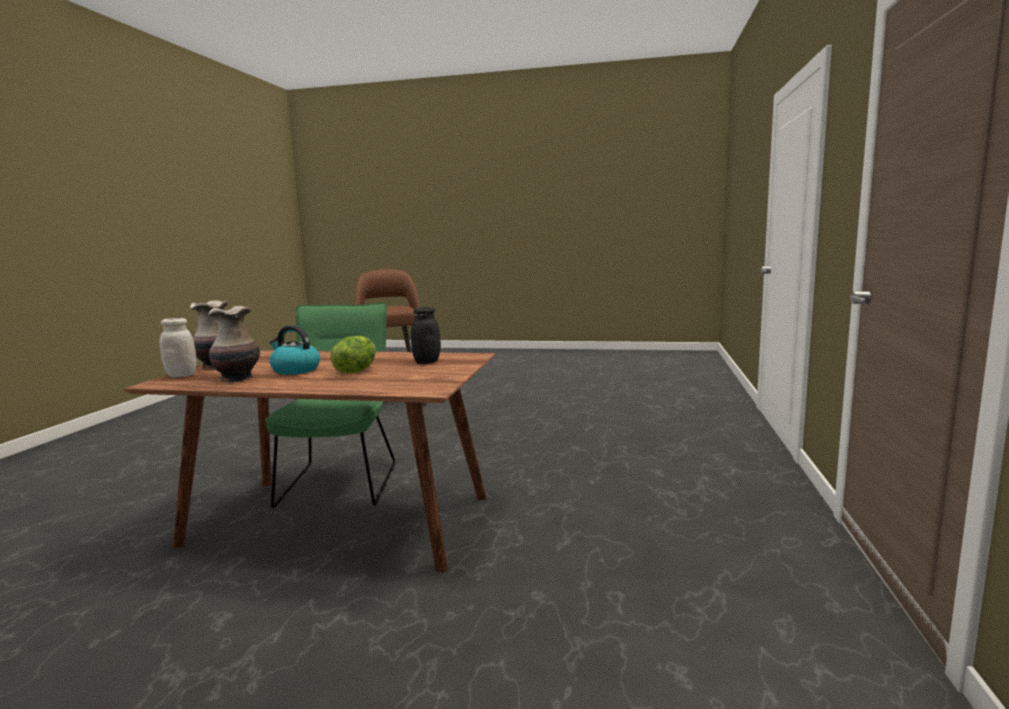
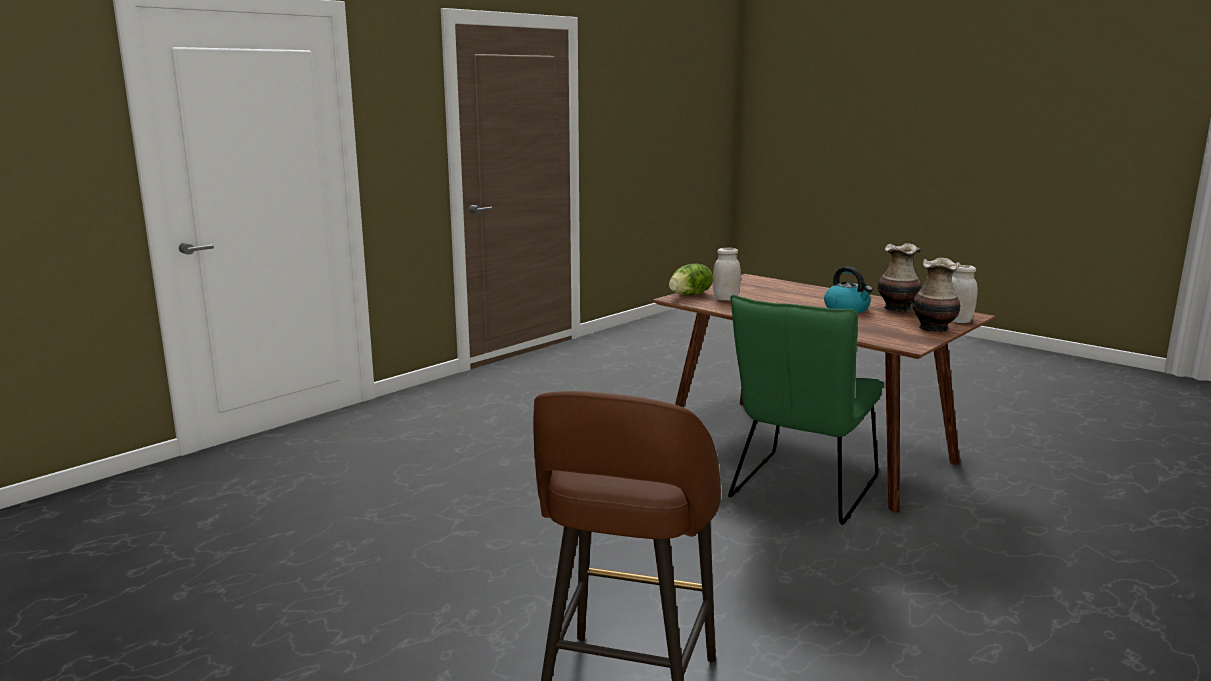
camera: 150 degrees left, 5 degrees up
lettuce [330,336,376,373] -> lettuce moved to [669,264,713,296]
black jar [411,307,441,364] -> white jar [713,248,741,301]

